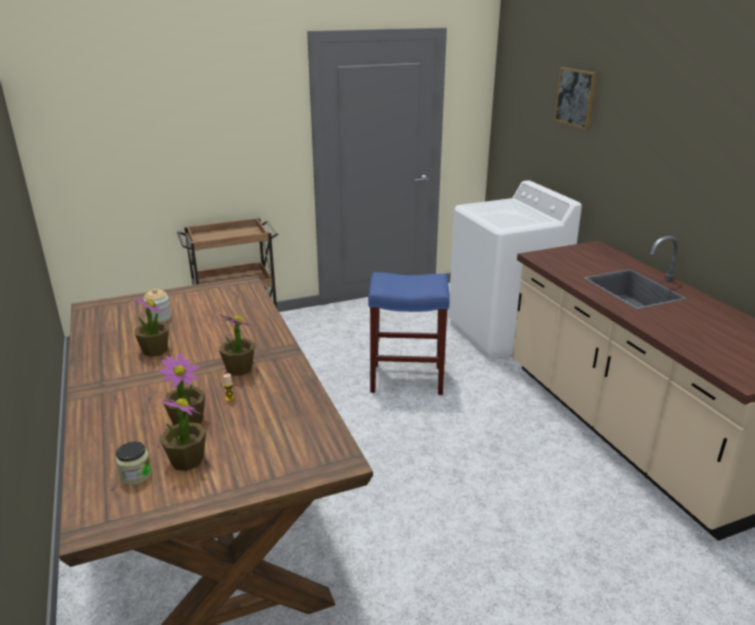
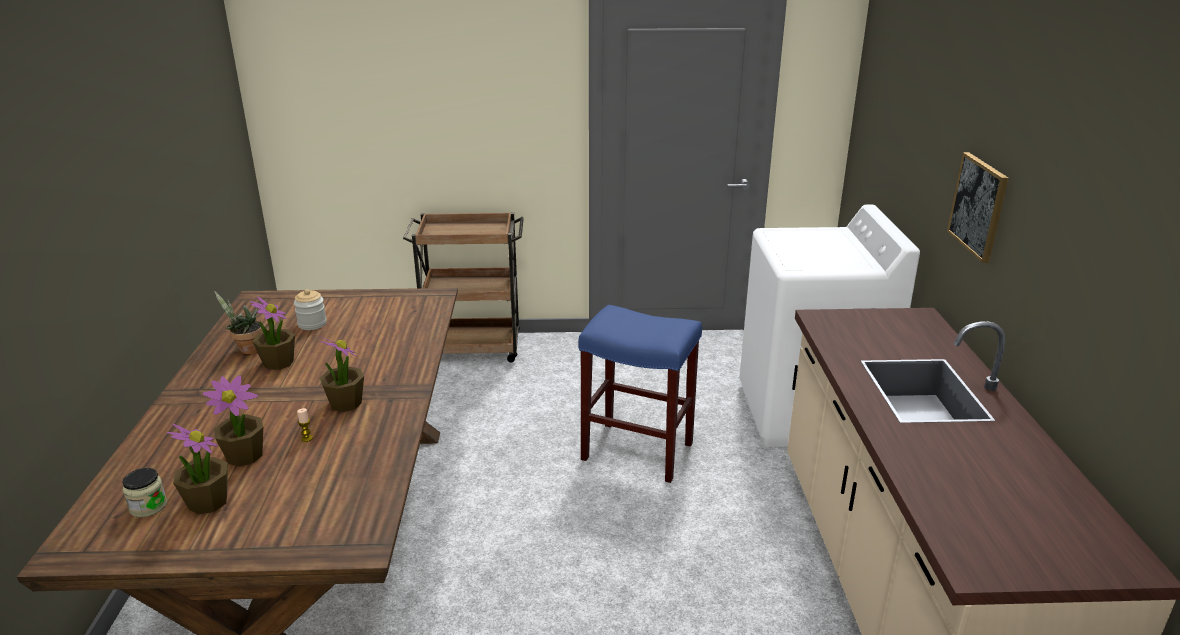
camera: 20 degrees right, 0 degrees up
picture [554,67,597,130] -> picture moved to [947,152,1009,263]
none -> potted plant [214,291,263,354]

